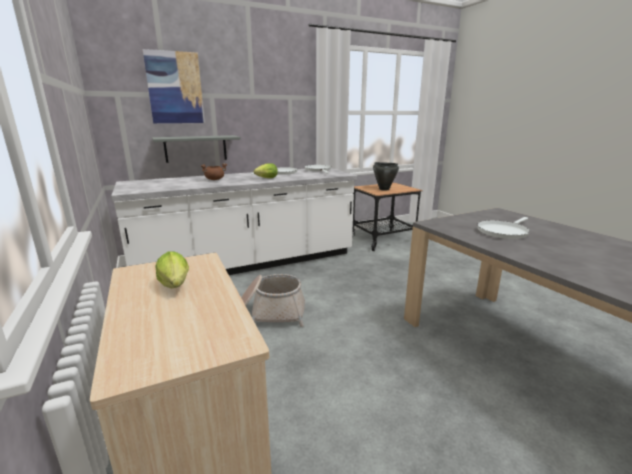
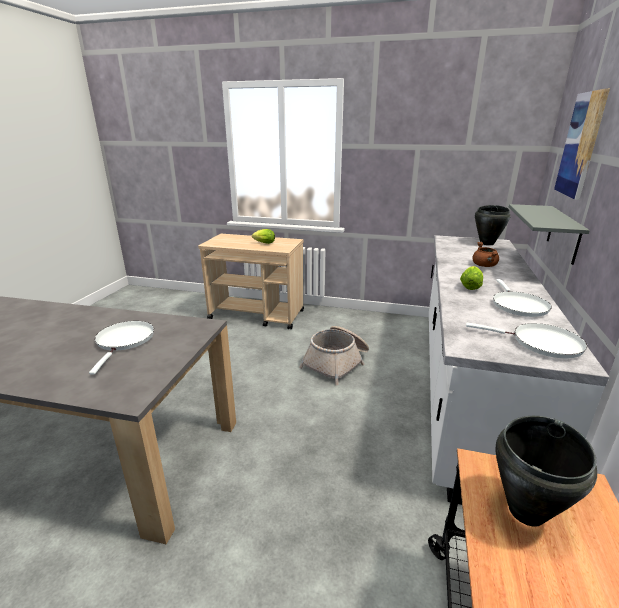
camera: 130 degrees right, 5 degrees up
none -> black cooking pot [475,205,511,245]

